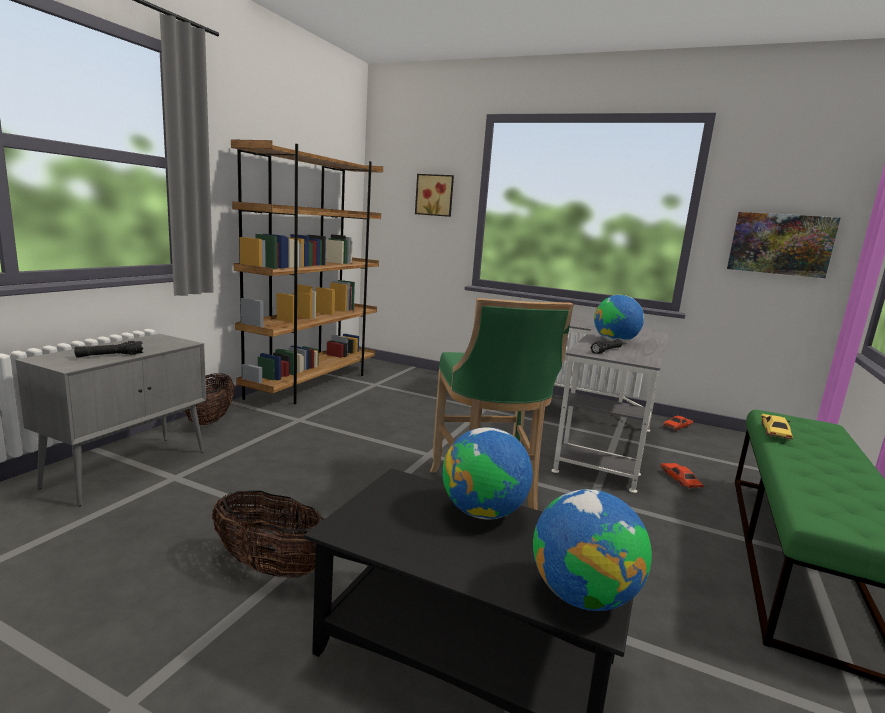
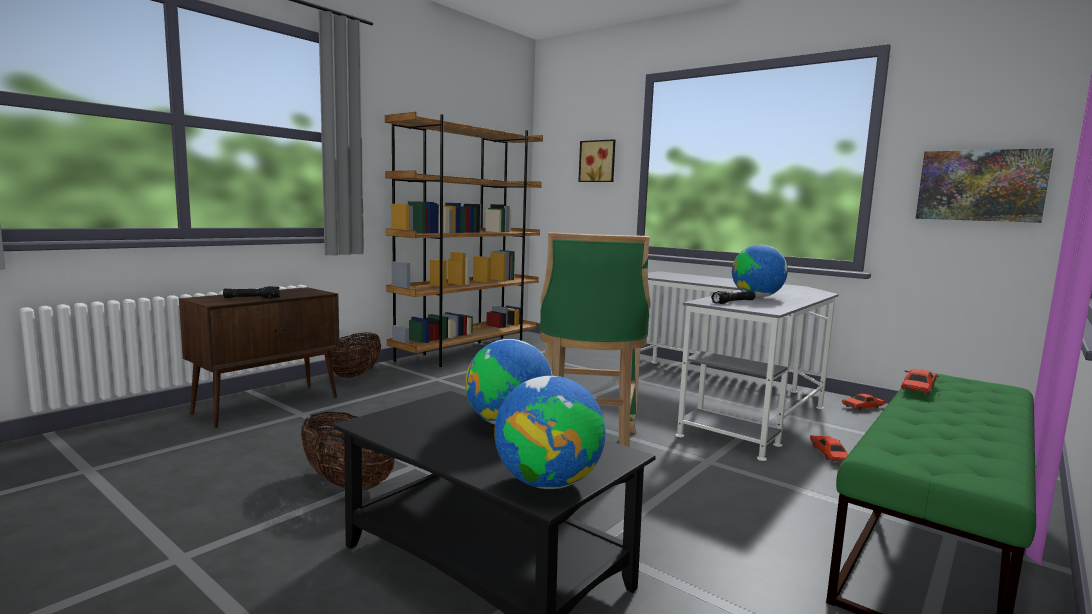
camera: 15 degrees right, 5 degrees down
grey cabinet [15,334,206,506] -> brown cabinet [179,287,340,428]
yellow toy car [761,414,793,441] -> red toy car [901,369,939,395]

